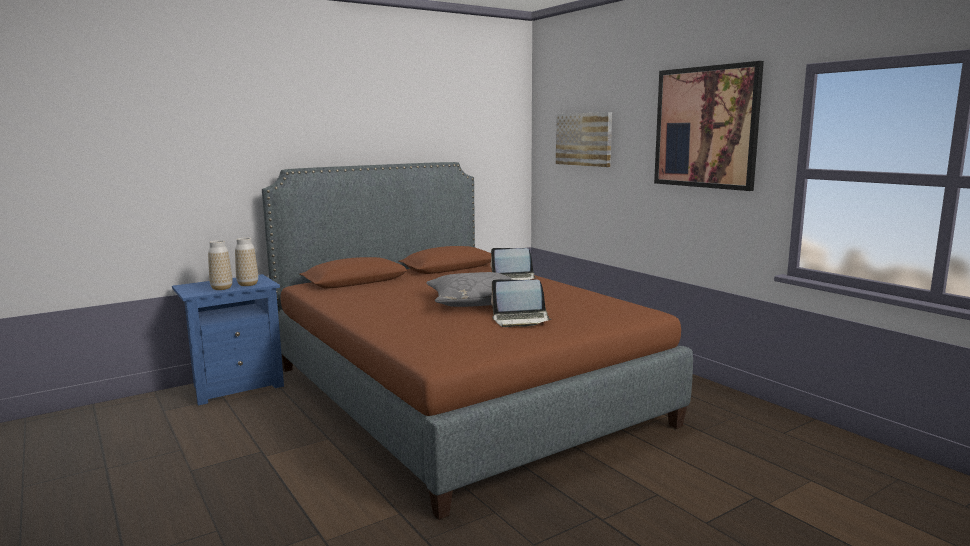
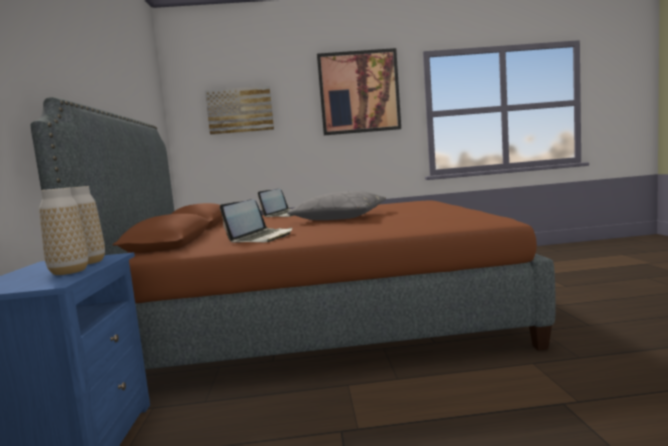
camera: 60 degrees left, 5 degrees down
laptop [491,280,551,327] -> laptop moved to [220,199,293,243]

